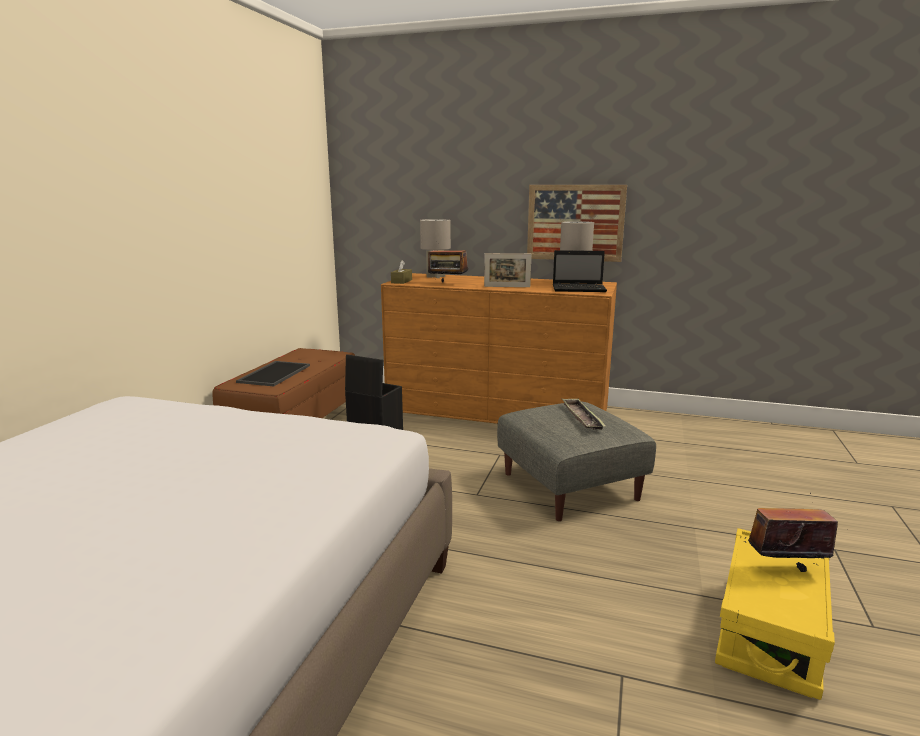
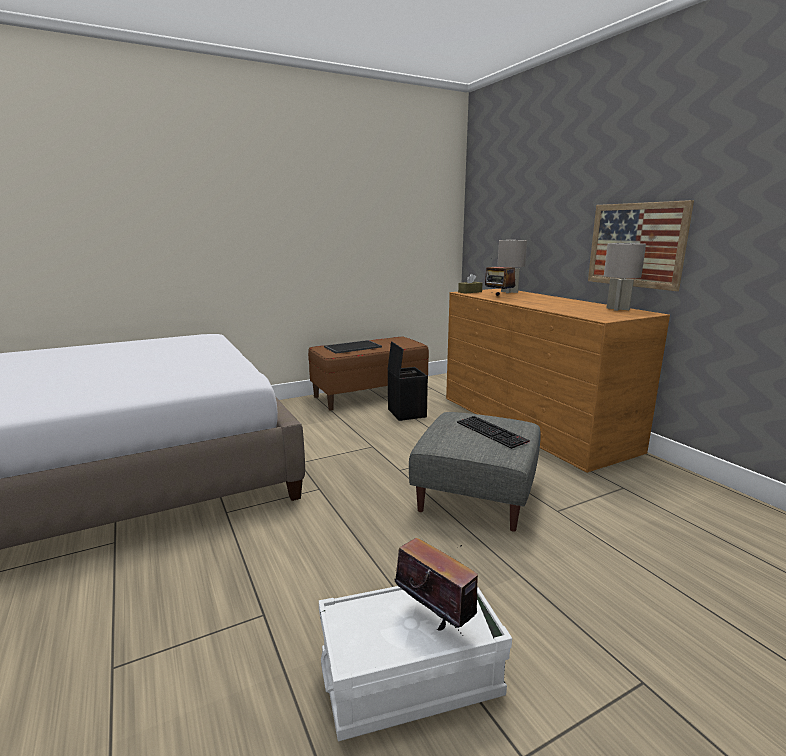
camera: 45 degrees right, 0 degrees up
picture frame [484,253,531,287] -> none
laptop [553,250,607,292] -> none
tray [562,398,606,430] -> keyboard [457,416,530,449]
yellow storage box [715,528,835,700] -> white storage box [319,586,512,741]

